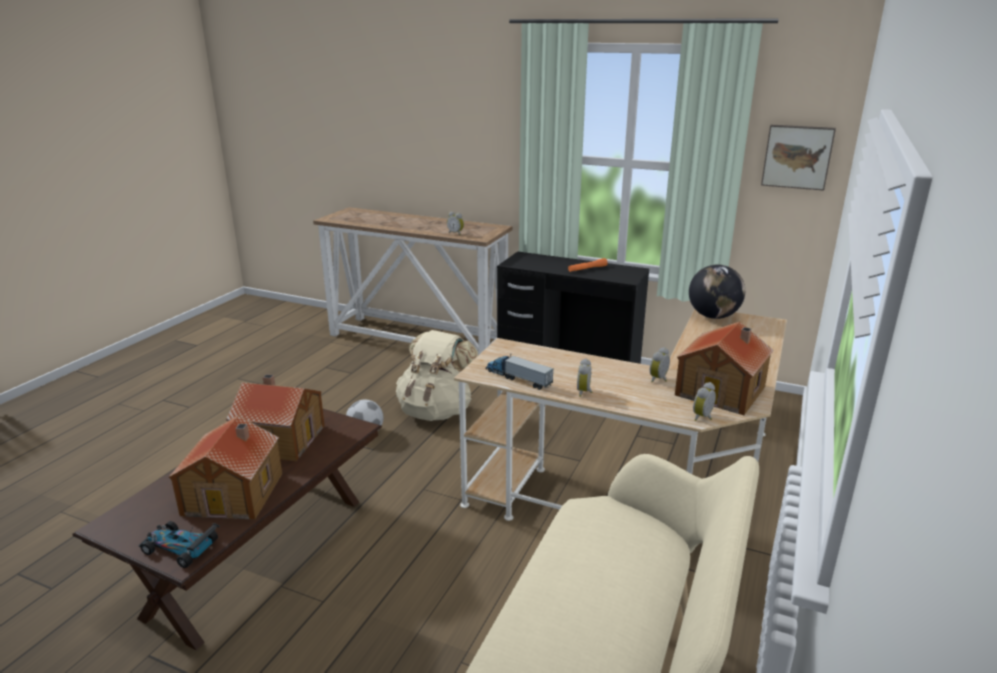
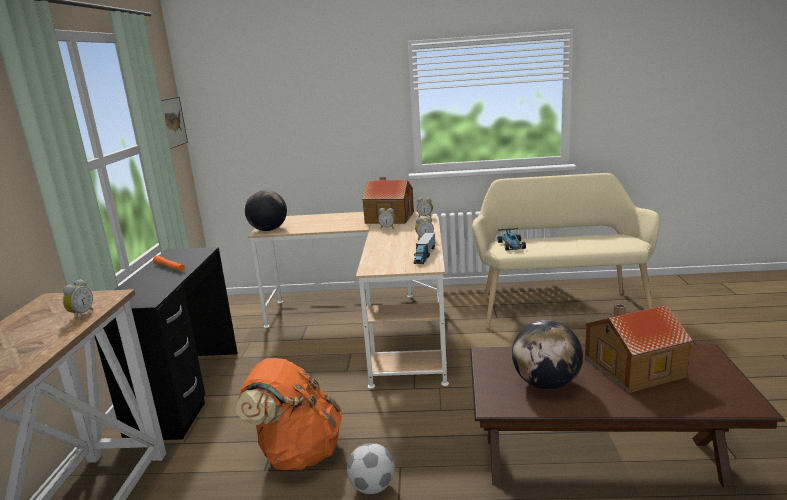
camera: 110 degrees left, 5 degrees down
toy car [139,521,220,568] -> toy car moved to [498,227,526,250]
toy house [226,374,325,461] -> globe [512,320,583,390]
beige backpack [396,330,478,421] -> orange backpack [236,358,342,470]

